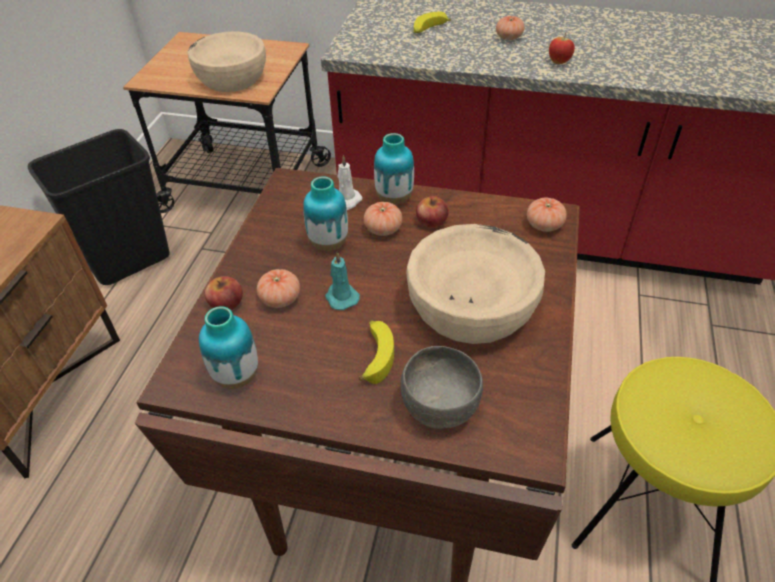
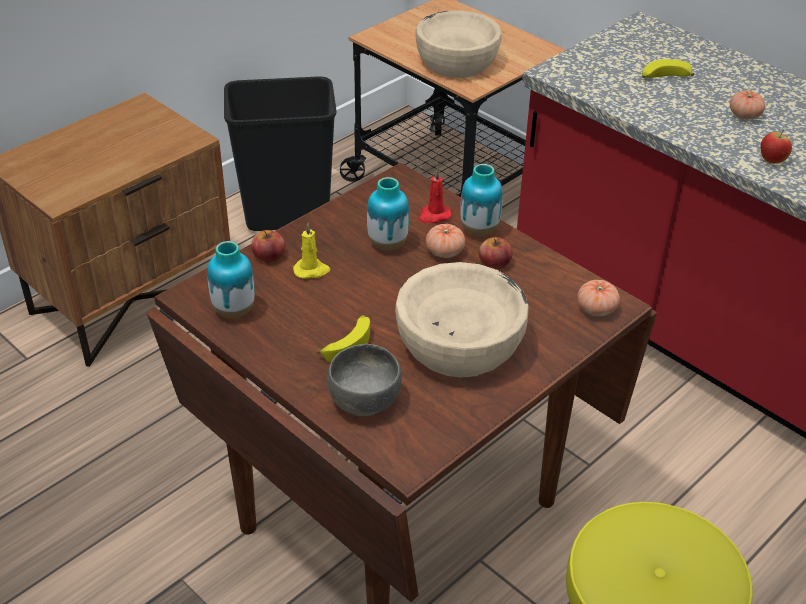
camera: 30 degrees right, 5 degrees down
tomato [257,269,300,308] -> yellow candle [293,223,330,279]
turquoise candle [325,251,360,310] -> none
white candle [337,155,362,210] -> red candle [418,169,452,223]

